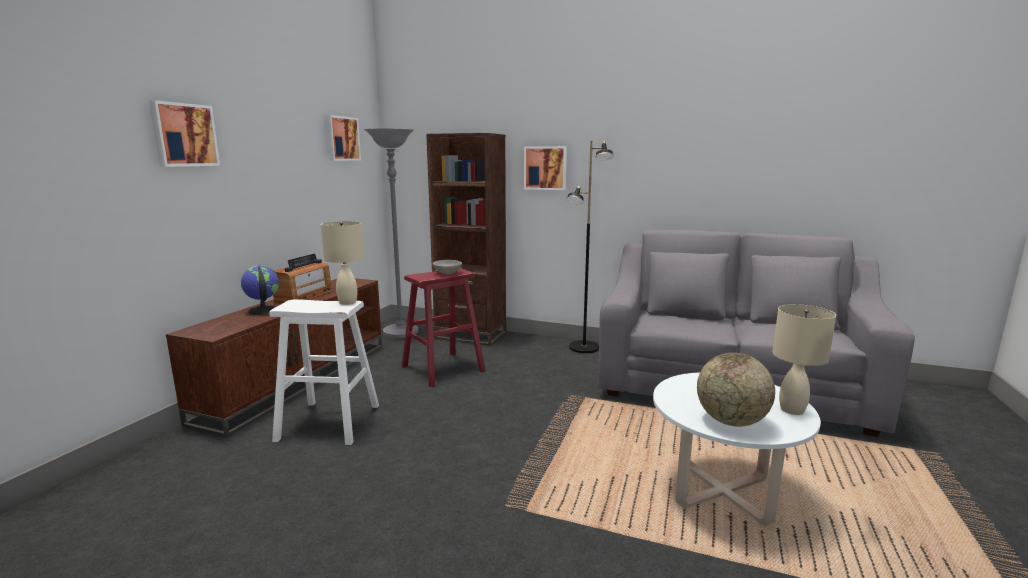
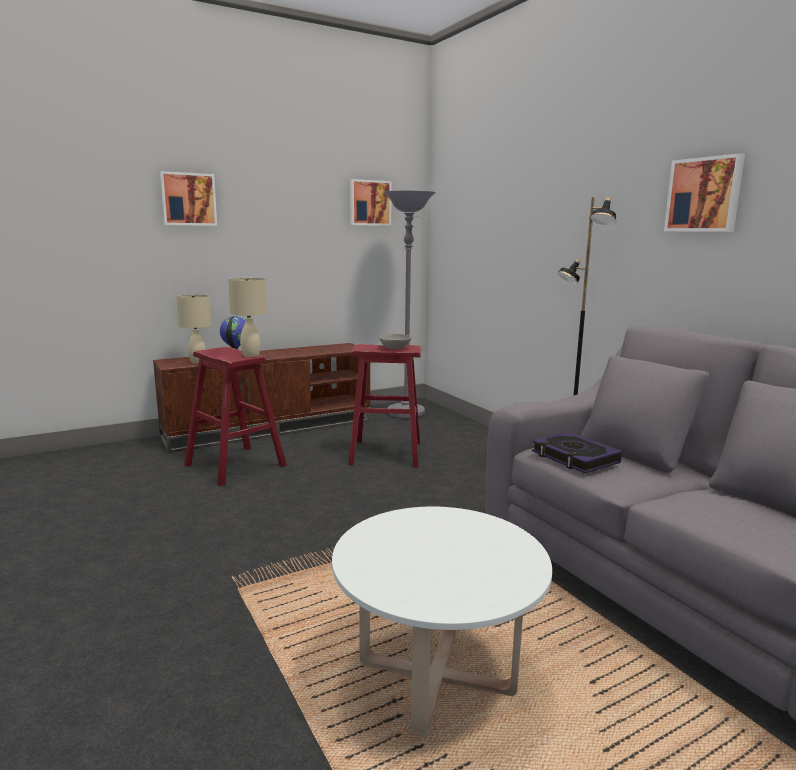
camera: 40 degrees right, 0 degrees up
white stool [269,299,379,445] -> red stool [184,347,287,486]
radio [273,254,332,303] -> none
brown bookcase [426,133,506,346] -> none
picture [524,146,567,190] -> picture moved to [664,153,745,232]
globe [697,353,775,427] -> none
beige table lamp [773,304,836,415] -> beige table lamp moved to [176,295,212,363]
none -> book [532,432,622,473]

